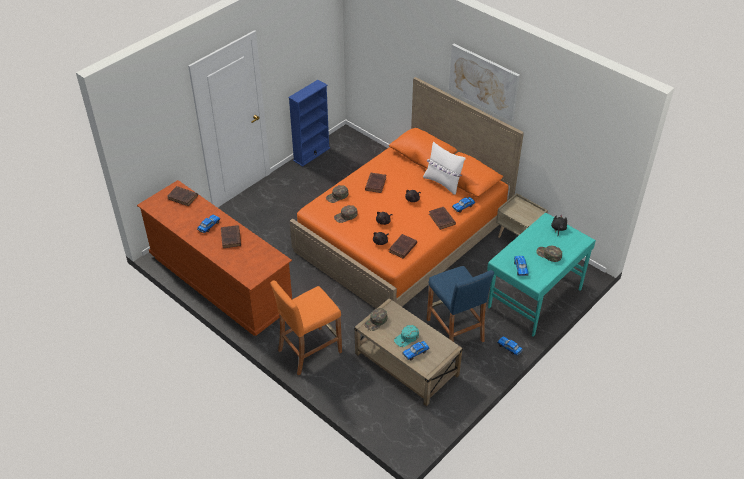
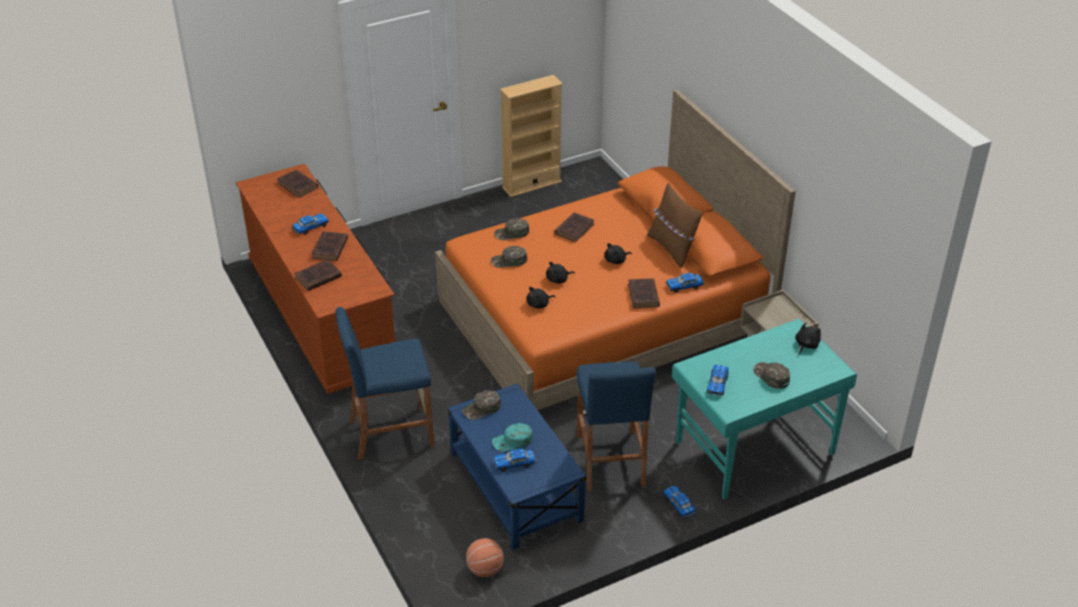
camera: 20 degrees right, 5 degrees down
orange stool [271,280,342,376] -> blue stool [336,307,434,460]
blue bookcase [288,80,330,167] -> beige bookcase [500,75,563,197]
beige coffee table [354,298,463,406] -> blue coffee table [448,383,586,550]
brown book [389,234,417,259] -> brown book moved to [294,259,342,291]
white pillow [423,142,466,195] -> brown pillow [647,183,703,268]
picture [449,44,520,121] -> none
none -> basketball [466,538,504,577]

